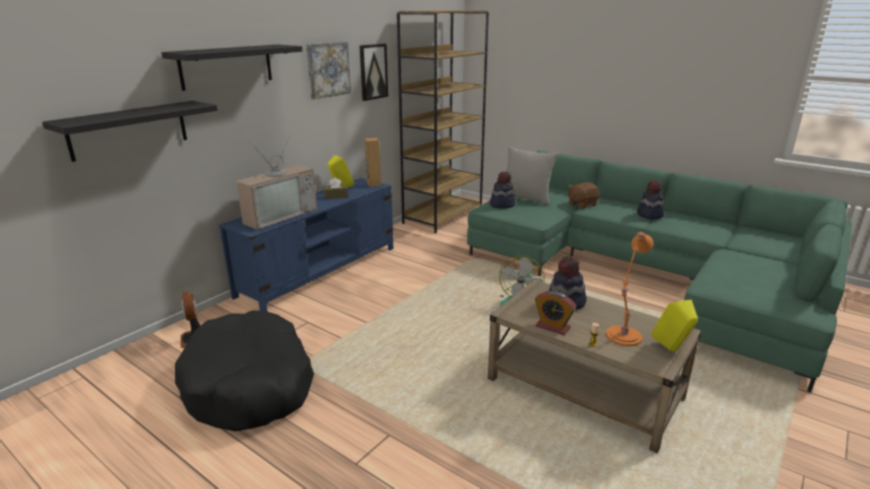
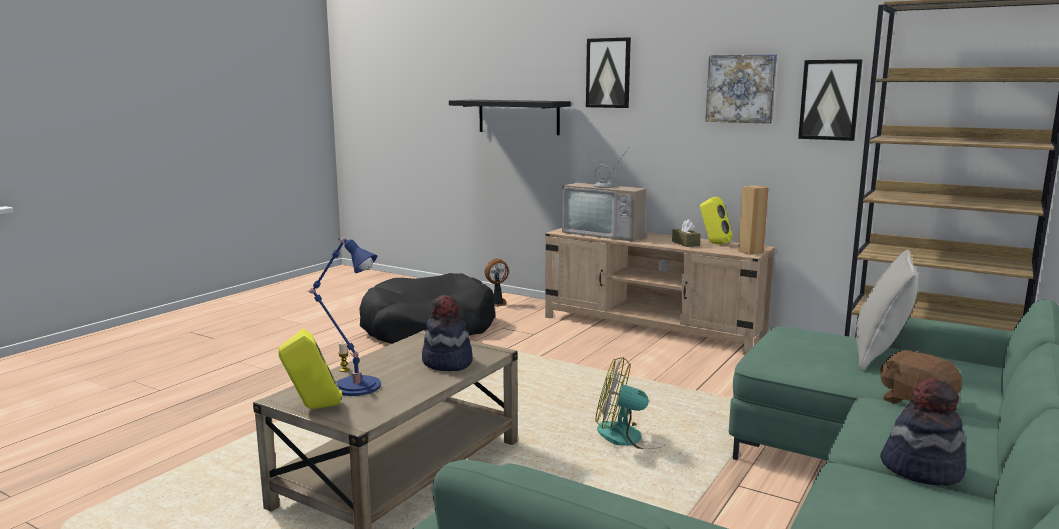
camera: 85 degrees right, 10 degrees down
black shelf [161,45,302,91] -> picture [586,37,631,108]
blue tv stand [219,178,393,311] -> beige tv stand [545,228,775,355]
hat [490,172,516,208] -> none
alarm clock [535,290,576,335] -> none
orange table lamp [606,232,654,346] -> blue table lamp [309,237,381,396]

